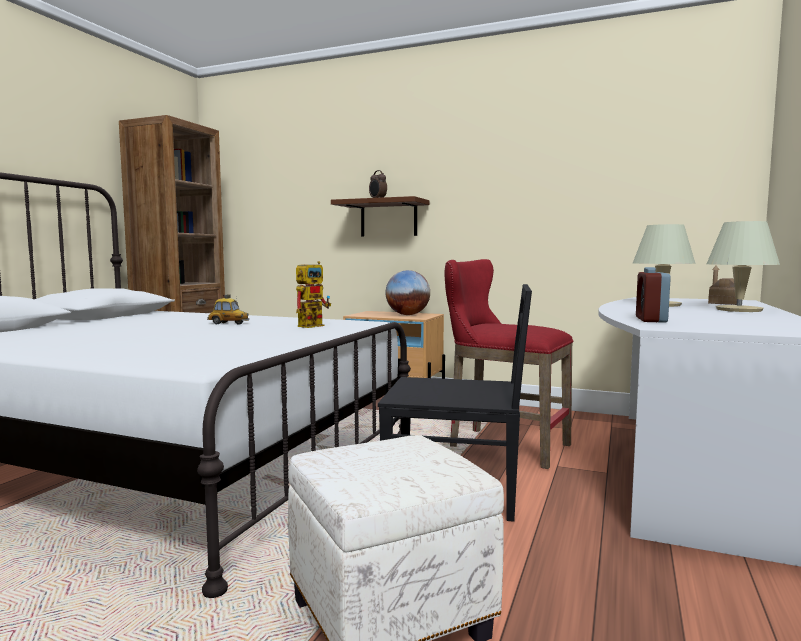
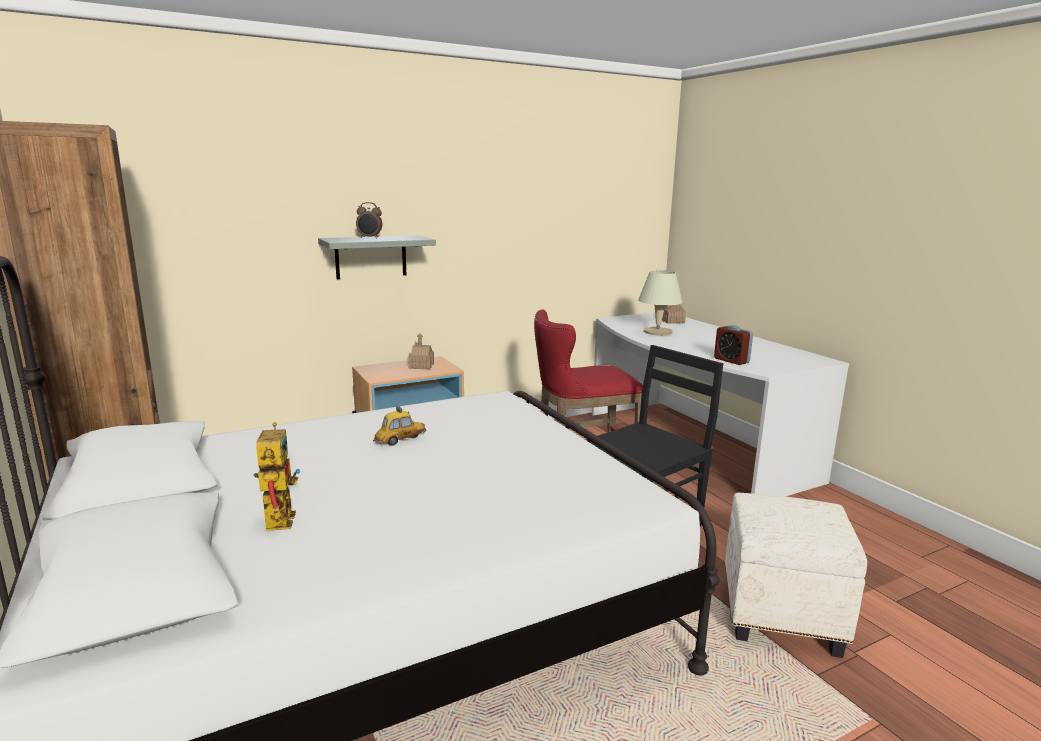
camera: 50 degrees left, 10 degrees up
toy robot [296,261,331,328] -> toy robot moved to [254,422,300,531]
brown shelf [331,196,429,236] -> grey shelf [318,235,436,279]
globe [386,270,430,315] -> toy house [408,333,434,369]
beige table lamp [707,221,780,312] -> none

